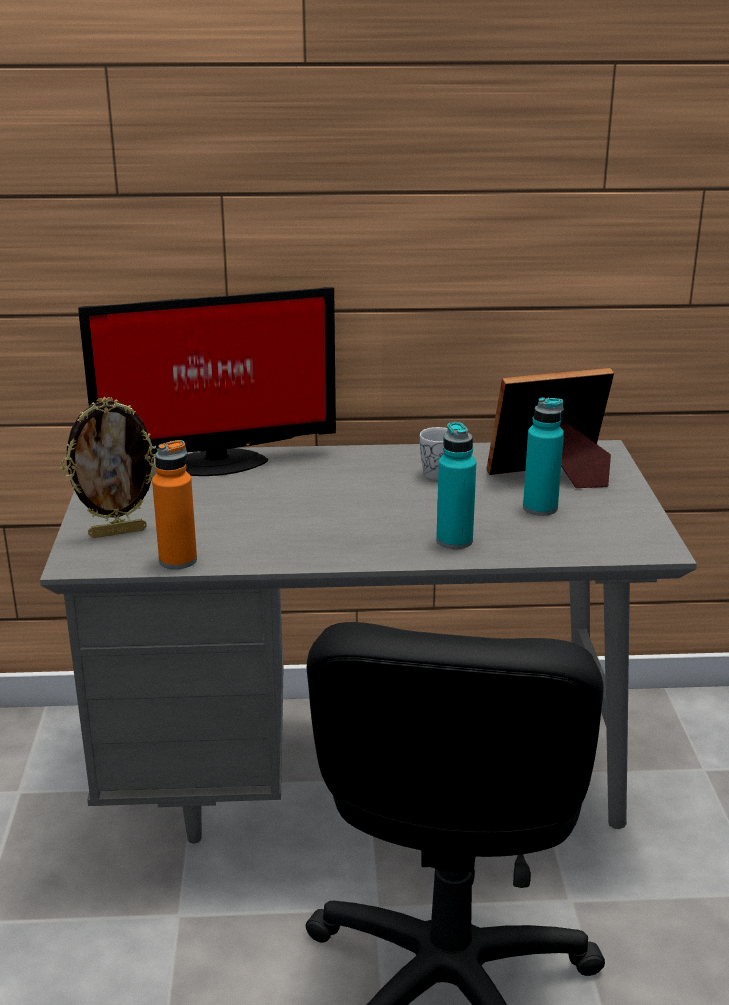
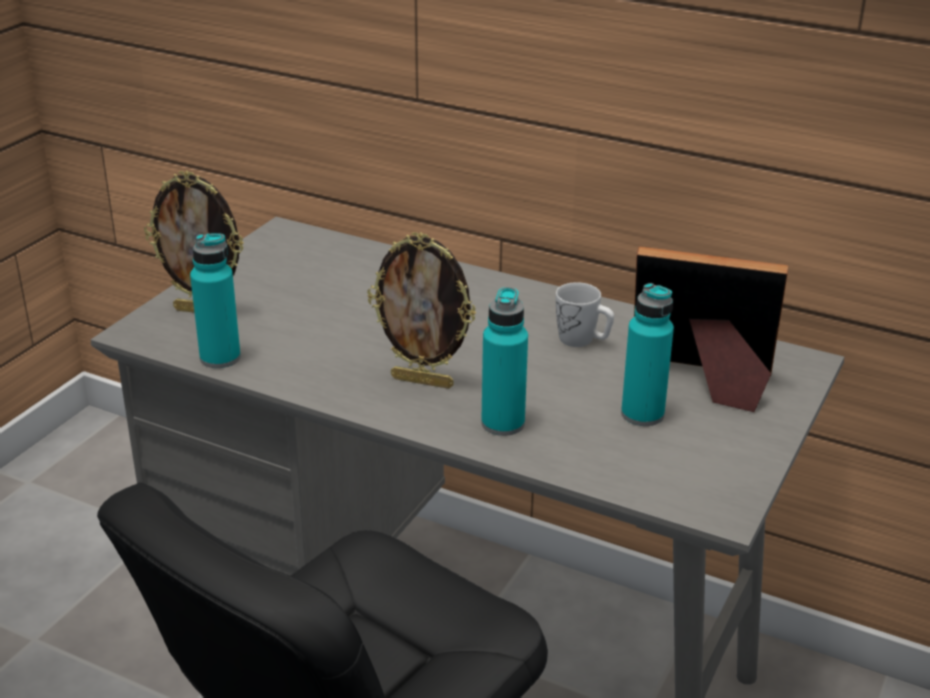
camera: 30 degrees right, 5 degrees up
monitor [78,287,336,476] -> none
orange bottle [152,440,197,569] -> turquoise bottle [190,233,241,368]
none -> picture frame [367,232,476,389]

